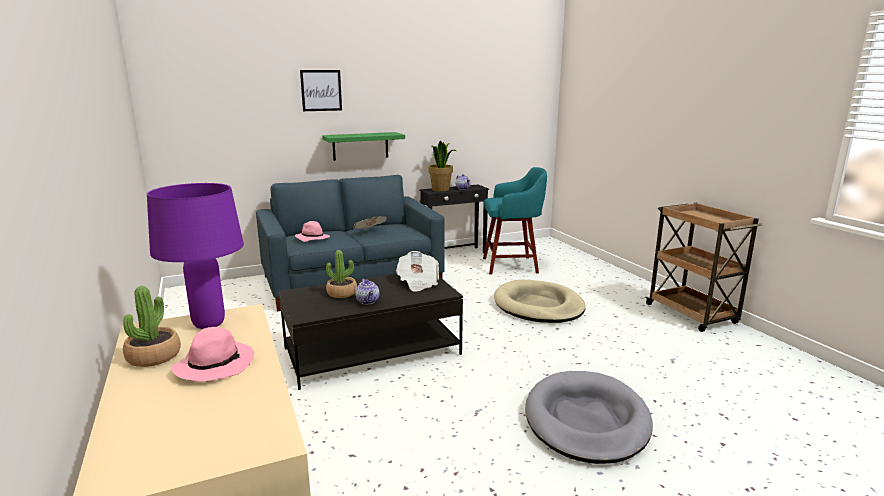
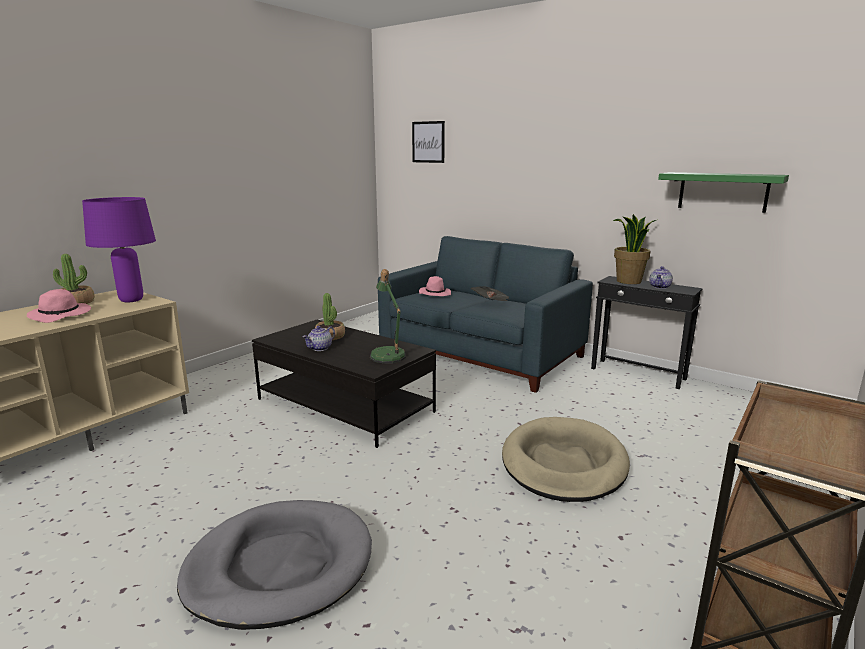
camera: 60 degrees right, 0 degrees up
picture [300,70,342,111] -> picture moved to [412,121,445,163]
green shelf [322,132,405,161] -> green shelf moved to [658,172,789,213]
newspaper [396,251,439,292] -> table lamp [370,269,406,363]
turquoise stool [483,167,547,274] -> none

